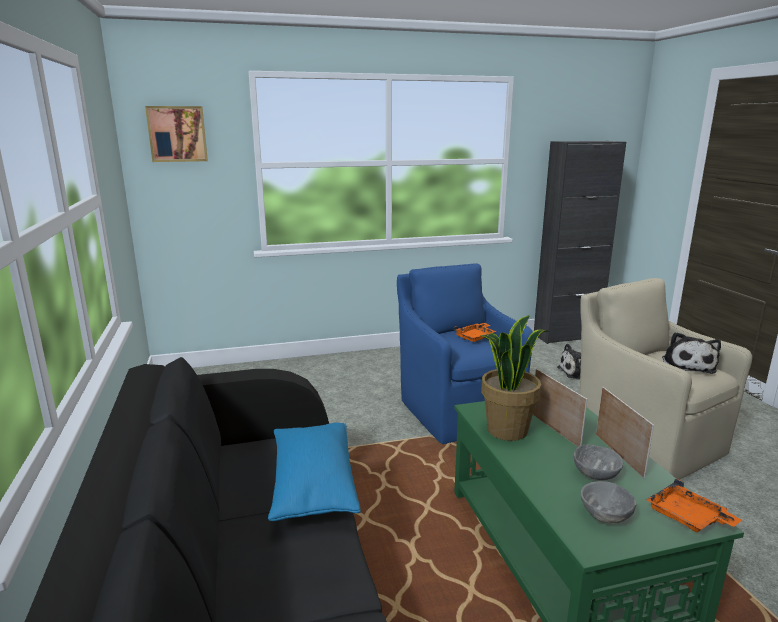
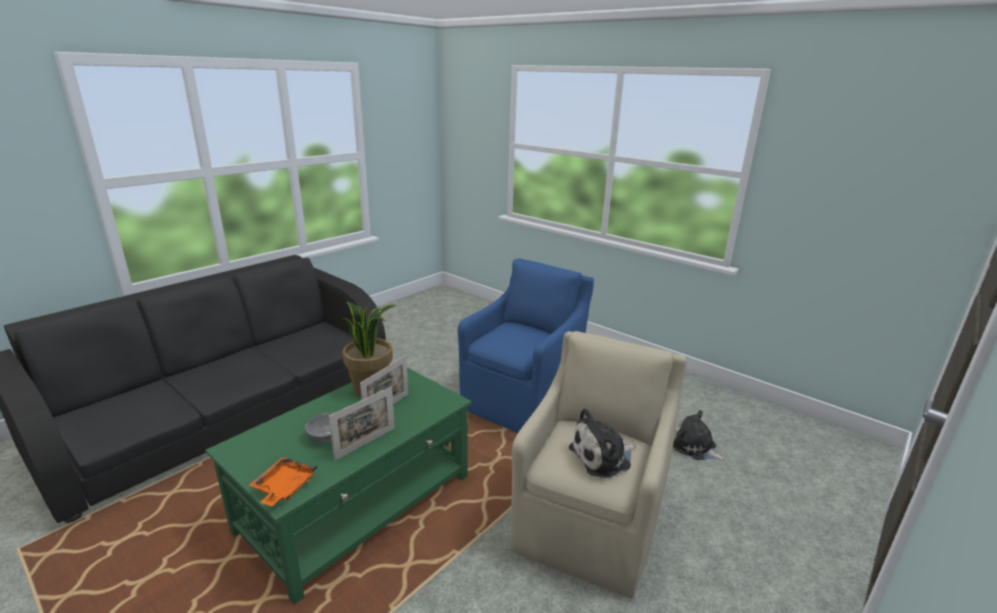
camera: 55 degrees right, 5 degrees up
picture [145,106,208,162] -> none
blue pillow [268,422,361,521] -> none
orange tray [454,323,497,342] -> none
black cabinet [534,141,626,344] -> none
grey bowl [581,481,637,523] -> none

